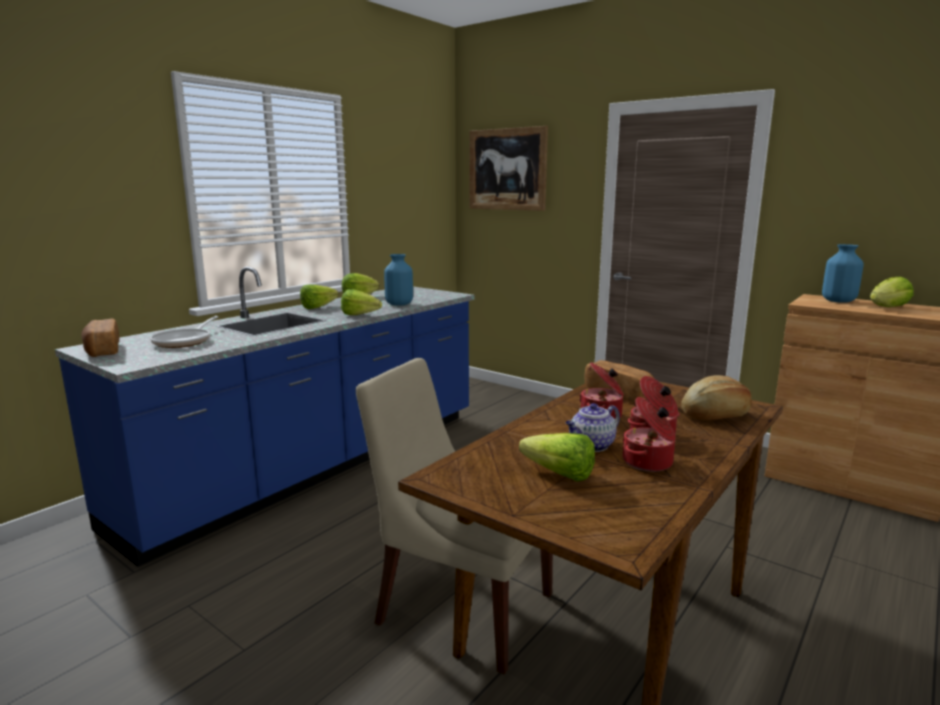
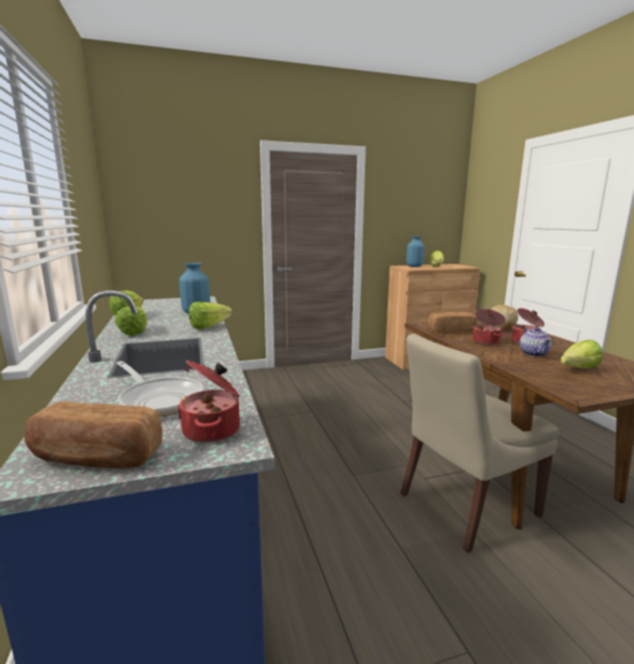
camera: 55 degrees left, 0 degrees up
picture [469,126,548,211] -> none
cooking pot [623,397,676,472] -> cooking pot moved to [177,360,240,443]

